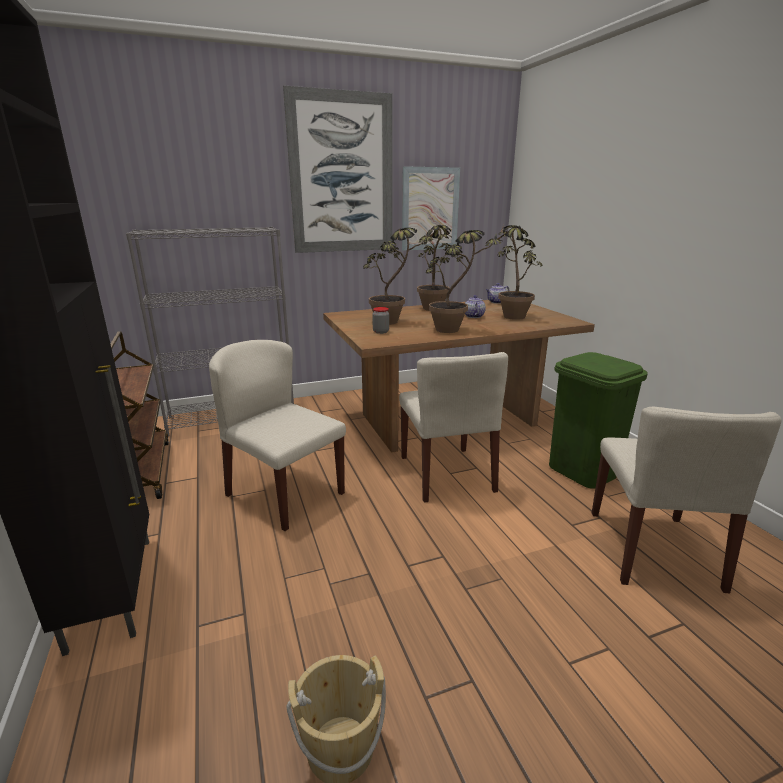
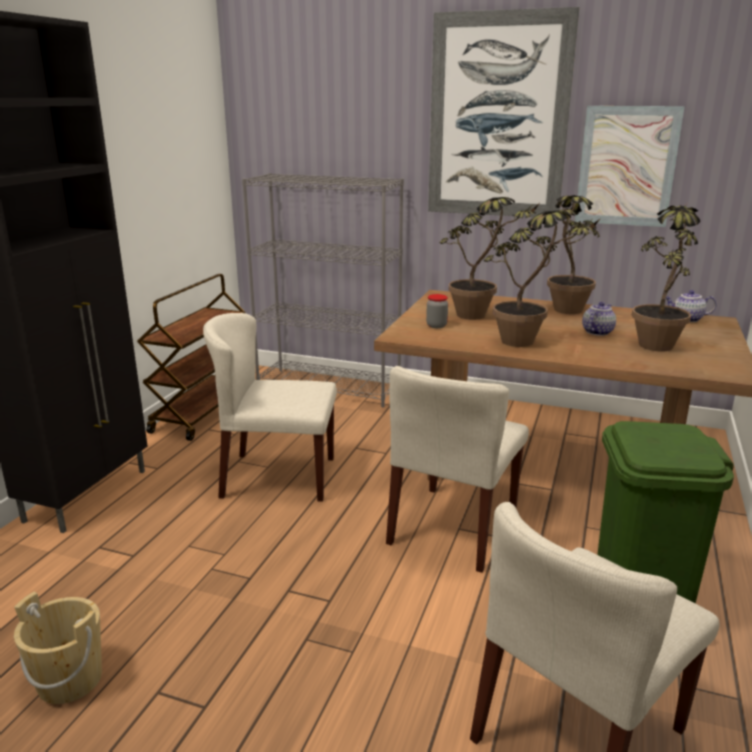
camera: 40 degrees right, 0 degrees up
beige chair [209,340,346,531] -> beige chair turned 75 degrees counterclockwise [203,313,337,502]

